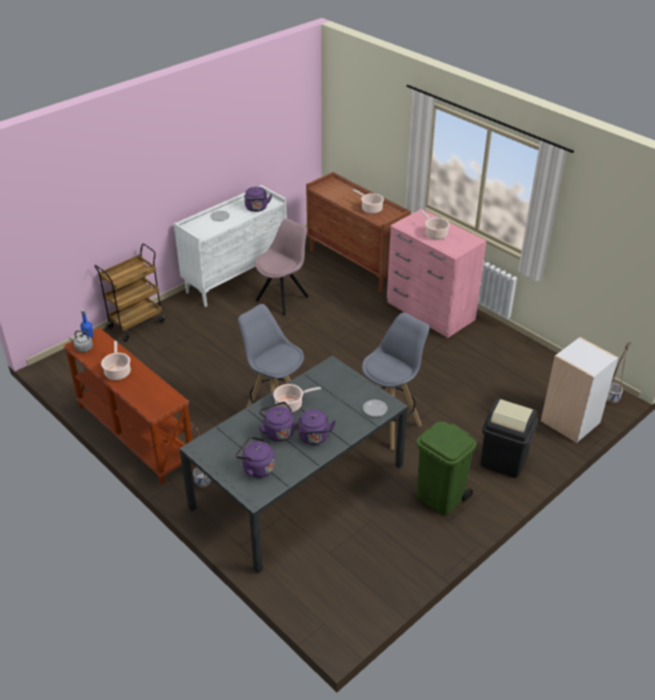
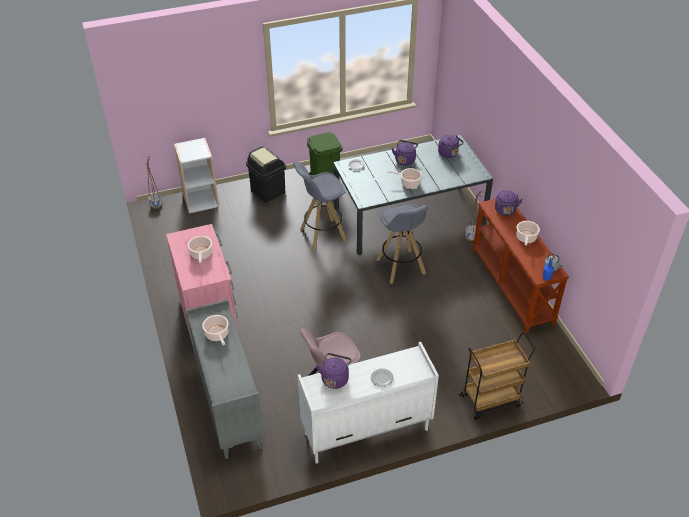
camera: 155 degrees left, 5 degrees up
purple kettle [259,402,295,442] -> purple kettle moved to [495,190,523,215]
brown cabinet [306,172,411,292] -> grey cabinet [186,299,264,459]

